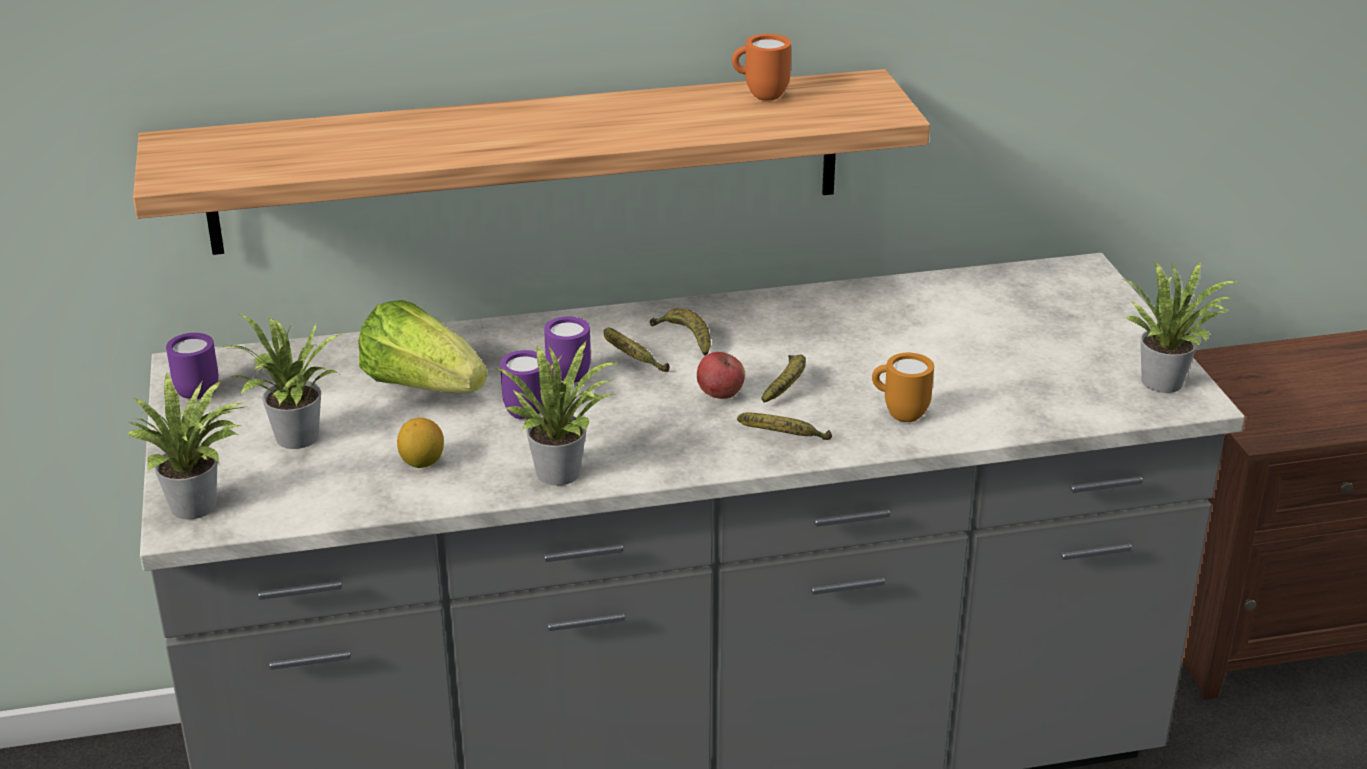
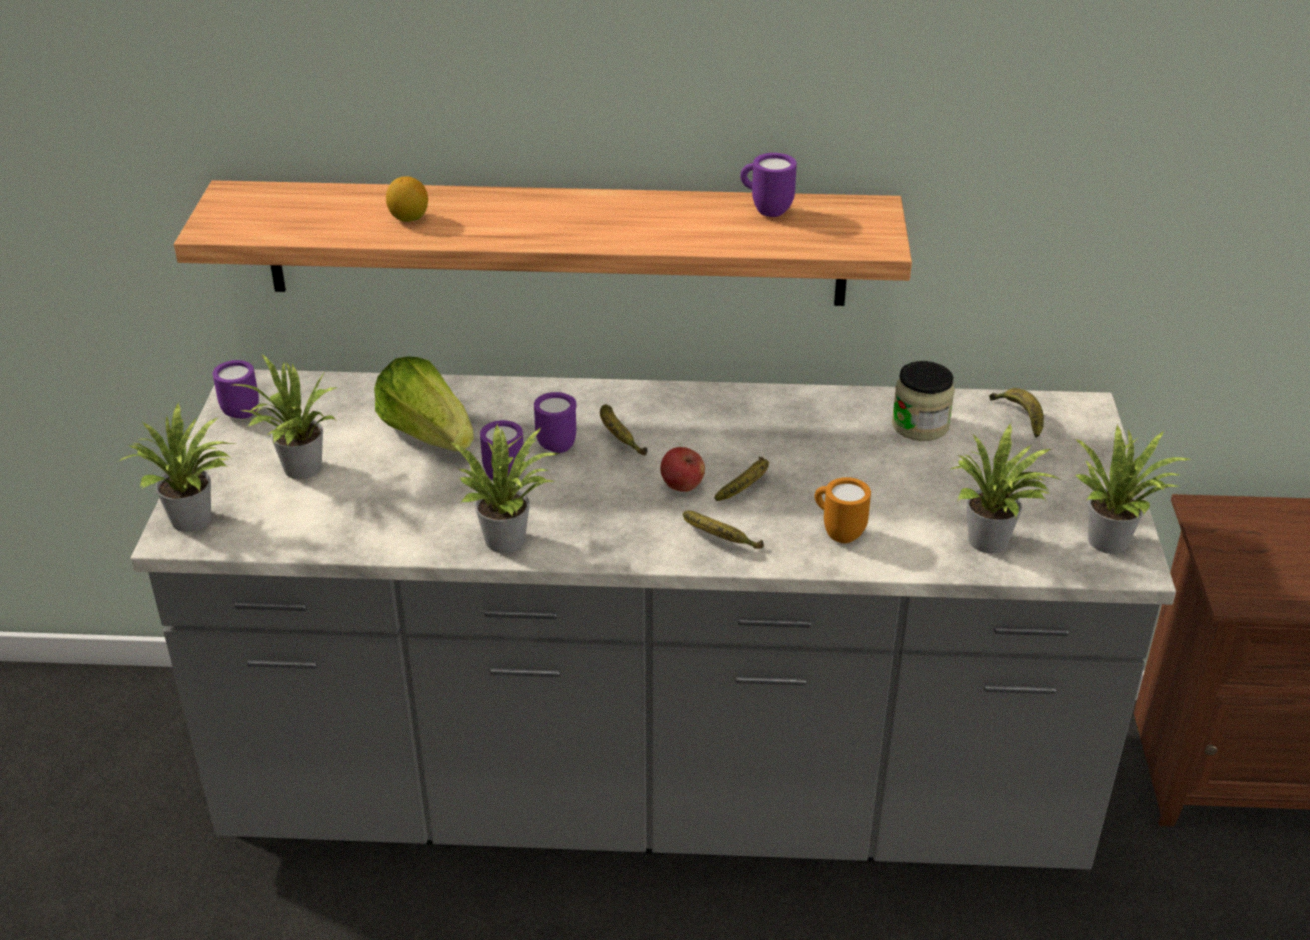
camera: 15 degrees right, 5 degrees up
lemon [397,418,444,468] -> lemon moved to [386,177,428,222]
banana [650,308,711,356] -> banana moved to [989,388,1044,438]
orange mug [732,34,791,101] -> purple mug [740,153,797,217]
none -> jar [892,361,955,441]
none -> potted plant [948,423,1062,553]

